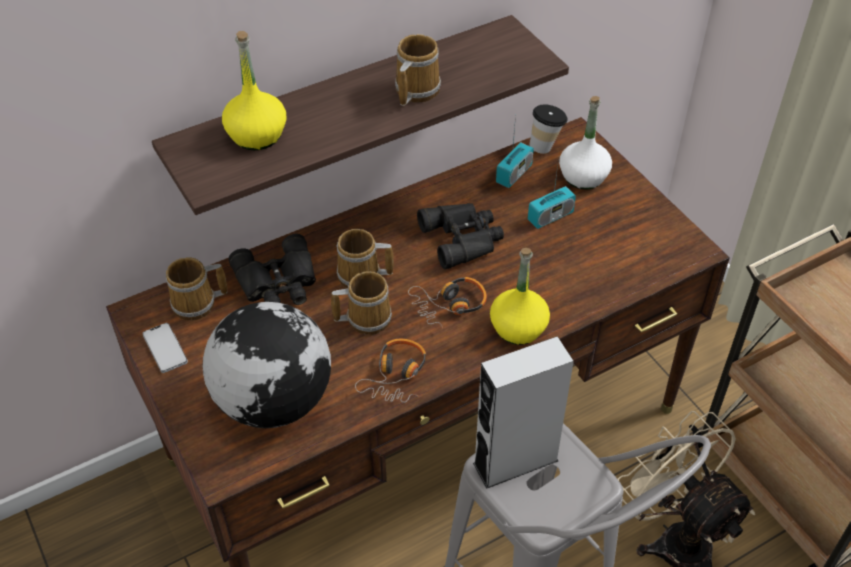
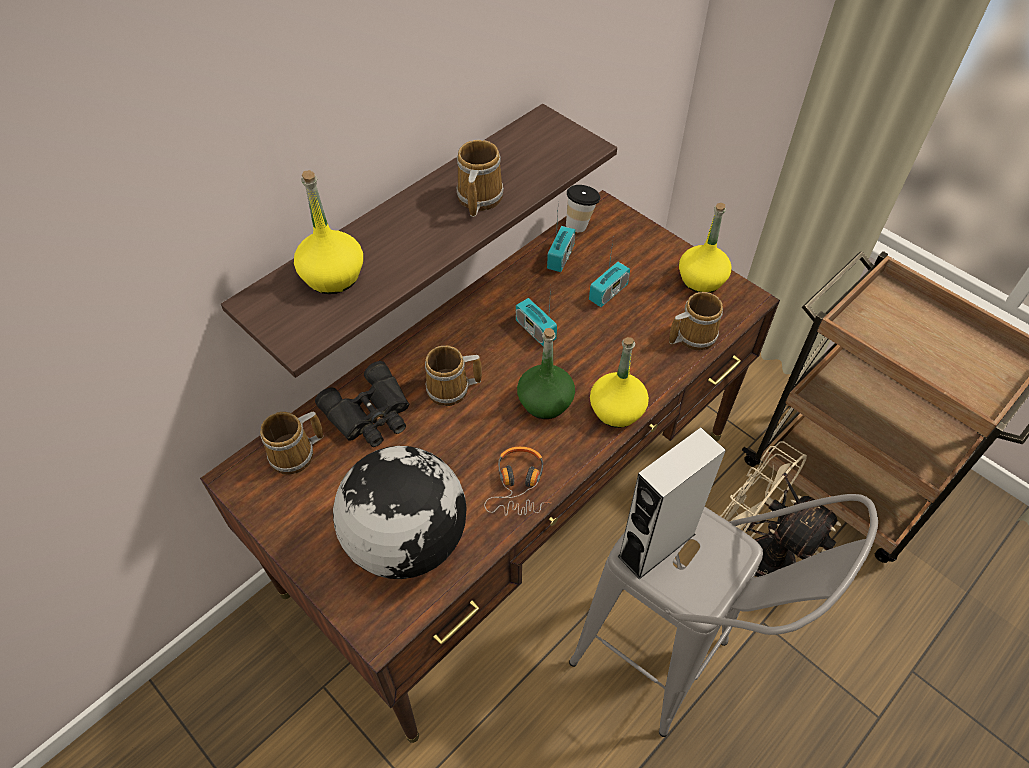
camera: 15 degrees left, 5 degrees up
phone [142,323,188,373] -> none
mug [331,271,392,335] -> mug moved to [669,292,723,350]
headphones [408,277,487,329] -> green bottle [517,328,575,419]
black binoculars [417,203,504,269] -> radio [516,284,557,346]
white bottle [559,96,612,190] -> none
none -> yellow bottle [679,203,731,293]

